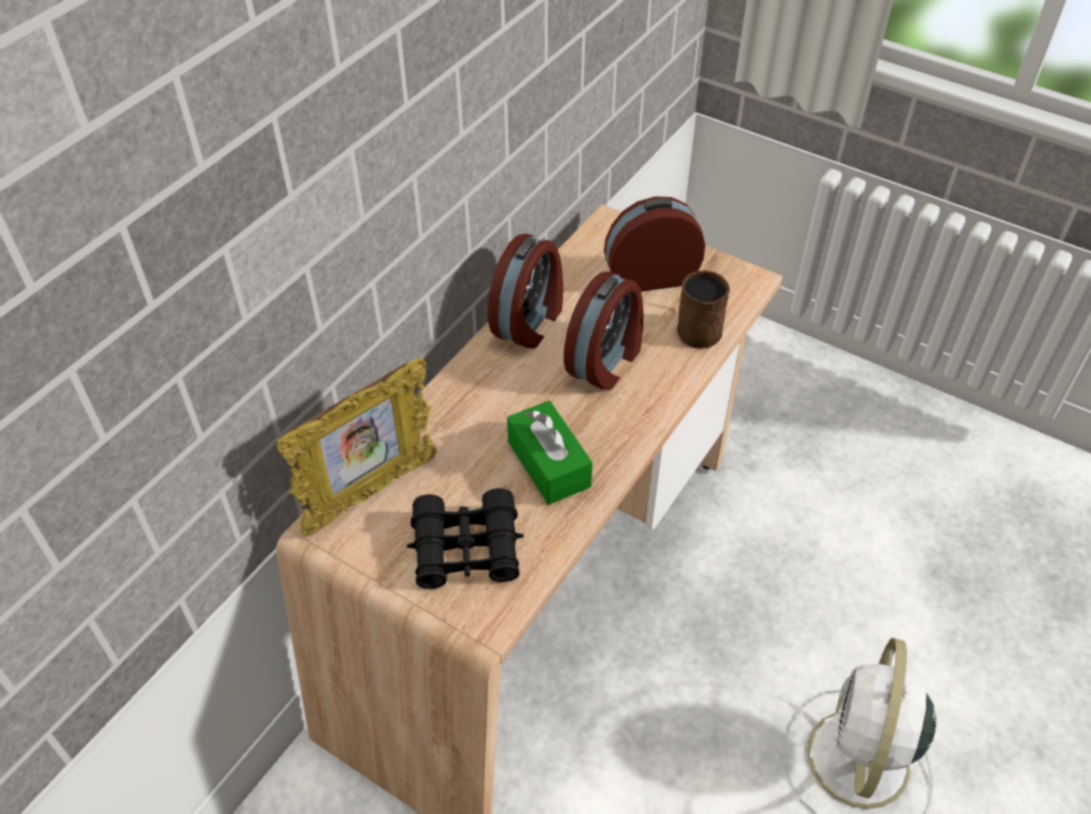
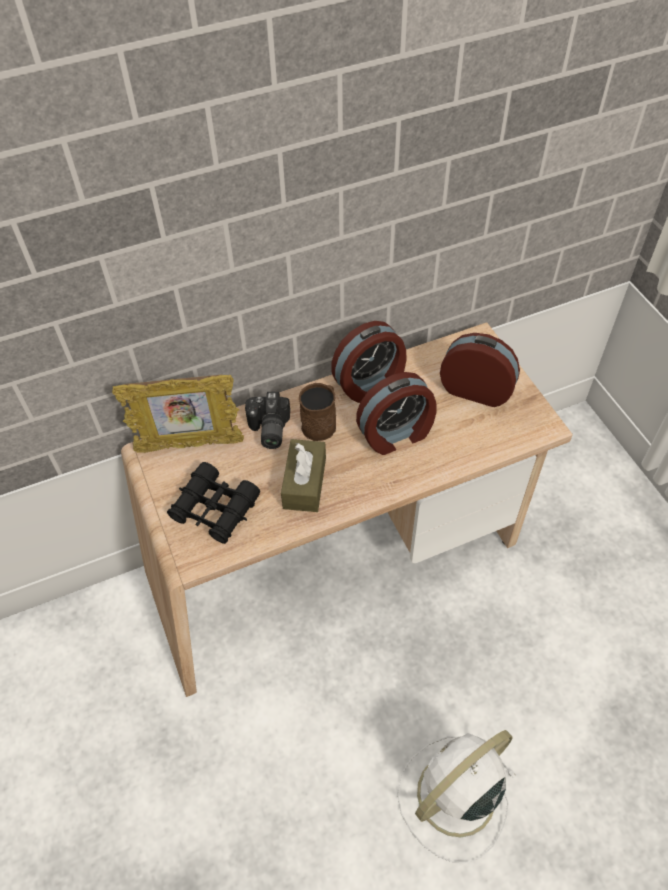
camera: 35 degrees right, 5 degrees up
green tissue box [507,401,593,505] -> brown tissue box [281,439,326,512]
brown mug [677,270,730,349] -> brown mug moved to [299,383,336,441]
none -> camera [245,392,290,449]

